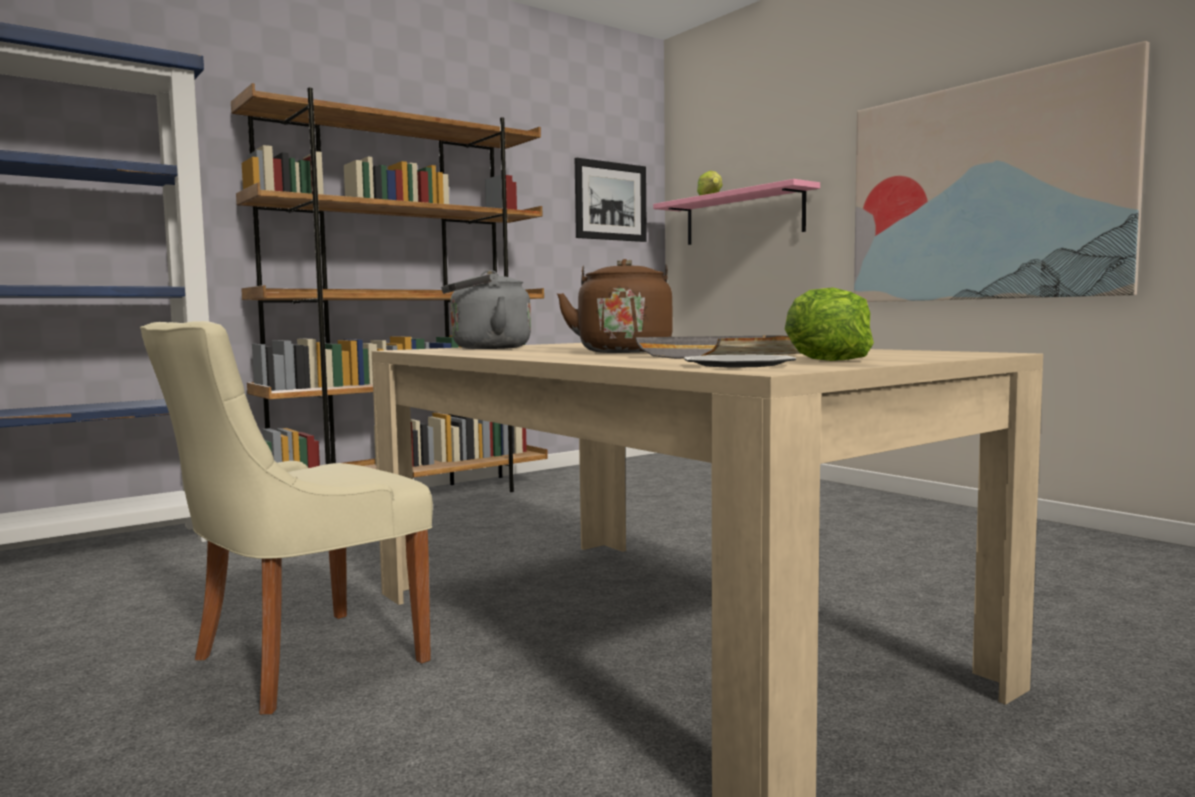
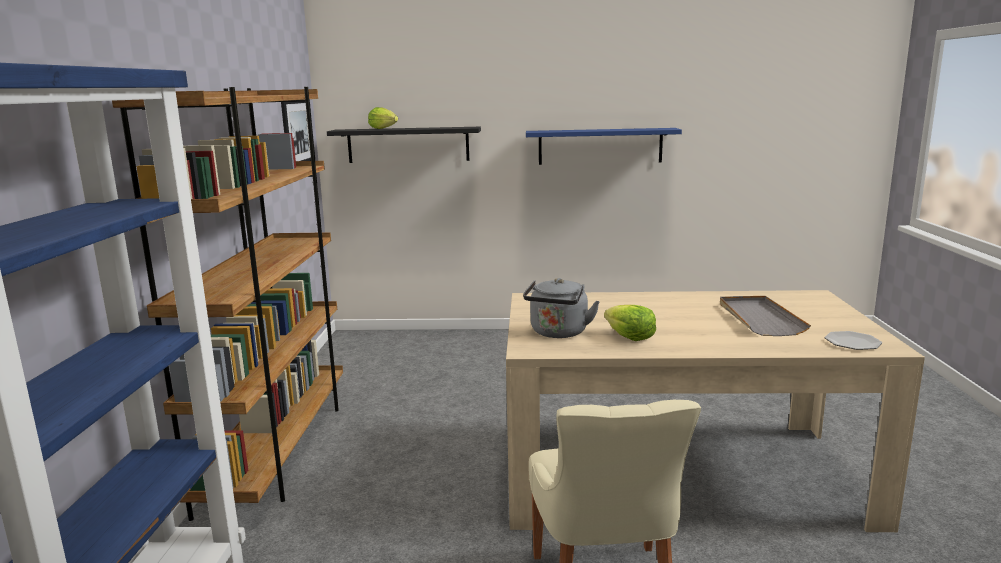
camera: 50 degrees left, 10 degrees up
brown kettle [557,259,673,353] -> none
pink shelf [653,179,820,245] -> black shelf [327,127,481,163]
lettuce [785,287,874,361] -> lettuce moved to [604,305,656,341]
picture [854,41,1150,302] -> blue shelf [526,128,682,165]

